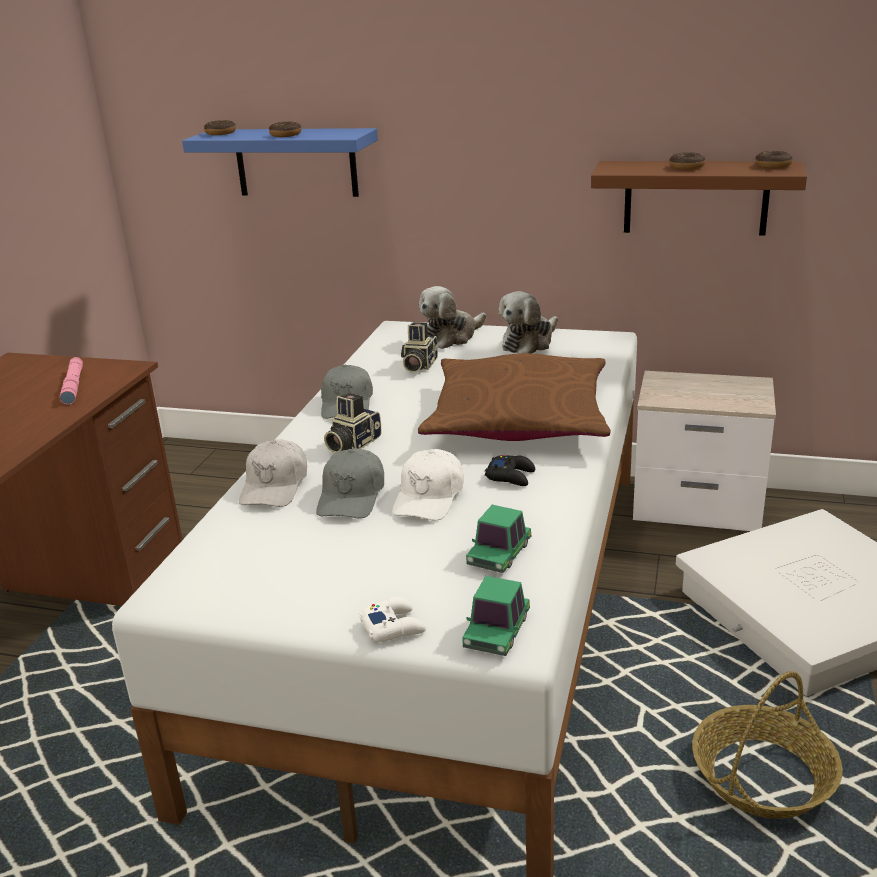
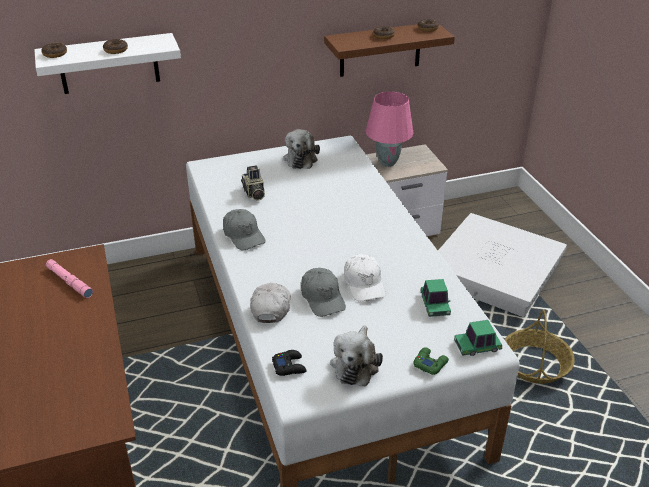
camera: 35 degrees left, 10 degrees up
blue shelf [182,128,378,197] -> white shelf [34,33,181,94]
white cap [239,439,307,507] -> white cap turned 150 degrees counterclockwise [250,283,291,323]
camera [324,393,381,453] -> none
white game controller [359,597,426,642] -> green game controller [413,347,449,375]
brown pillow [418,353,611,441] -> none
plush toy [419,286,486,349] -> plush toy moved to [330,325,383,387]
toy car [462,576,530,656] -> toy car turned 90 degrees clockwise [454,320,502,356]
black game controller [485,455,535,486] -> black game controller moved to [272,350,306,376]
none -> pink table lamp [366,92,414,167]

